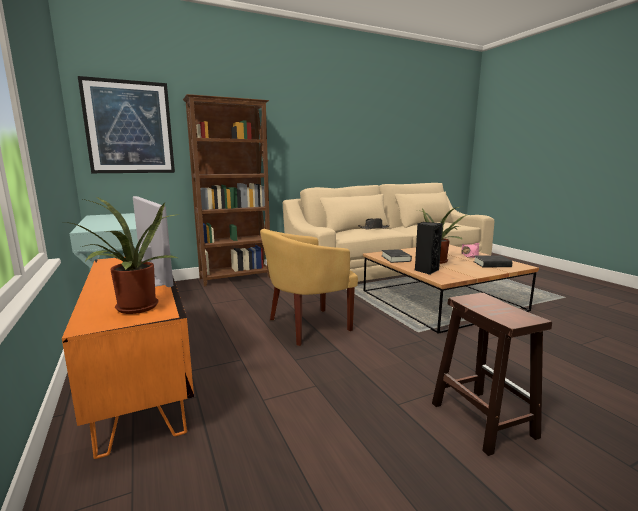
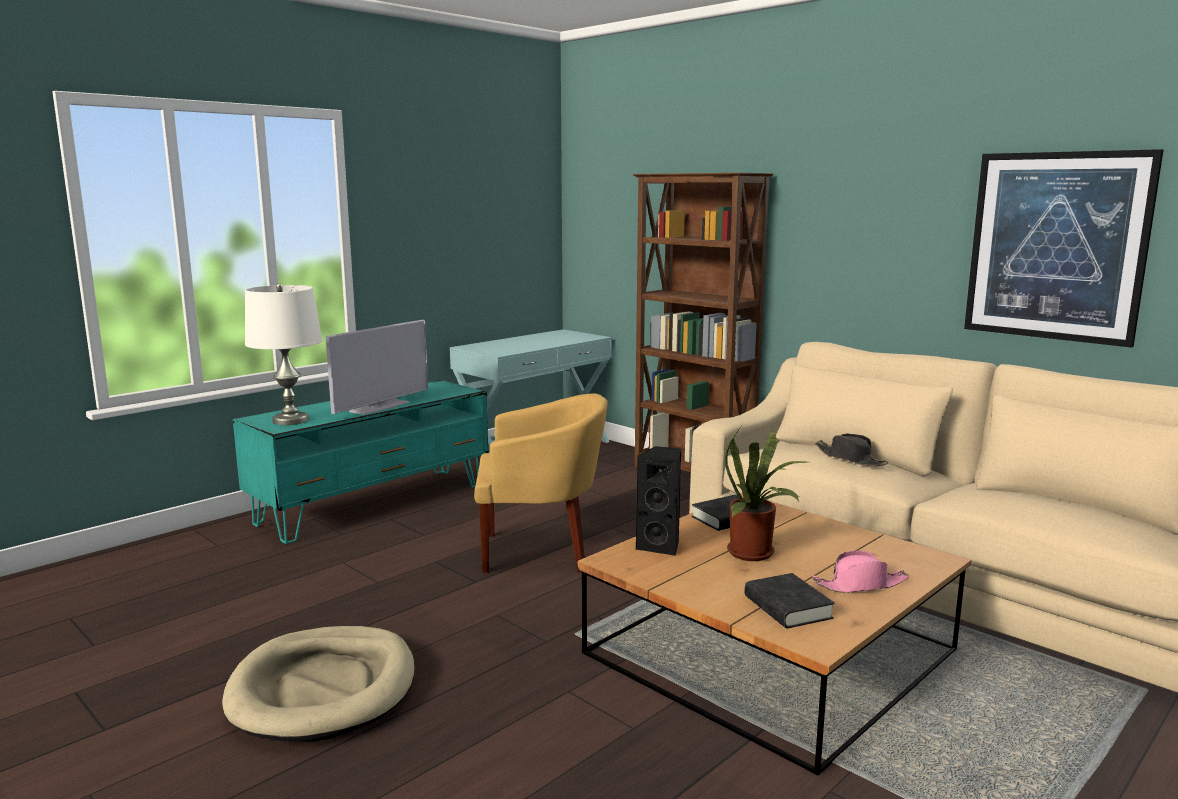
camera: 70 degrees right, 0 degrees up
orange tv stand [62,258,194,459] -> turquoise tv stand [233,380,488,544]
potted plant [64,197,180,314] -> white table lamp [245,283,322,425]
picture [78,76,175,173] -> picture moved to [964,149,1163,347]
yellow armchair [260,229,358,346] -> yellow armchair turned 135 degrees clockwise [474,393,608,573]
brown stool [432,293,552,456] -> beige dog bed [222,626,415,742]

